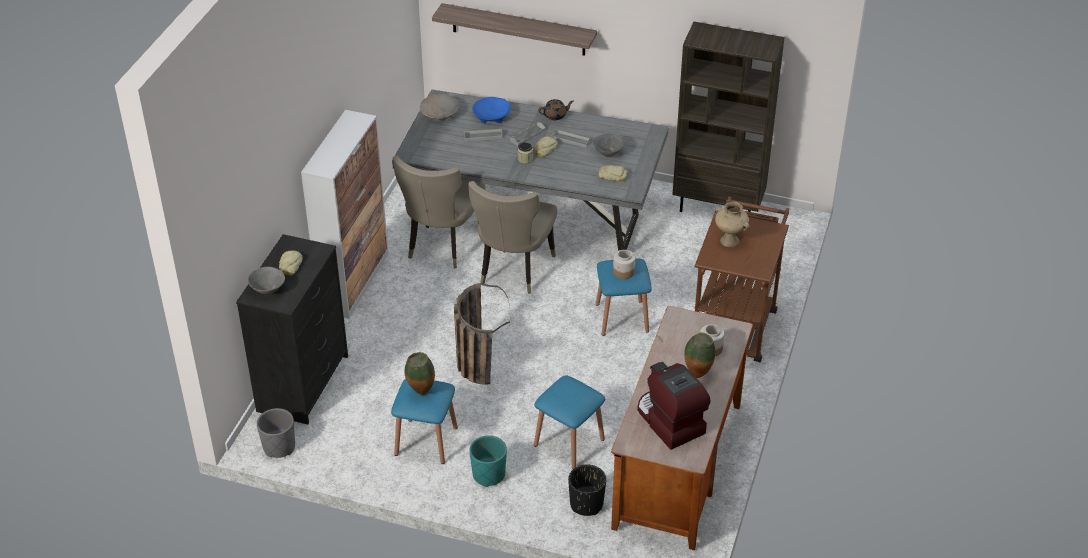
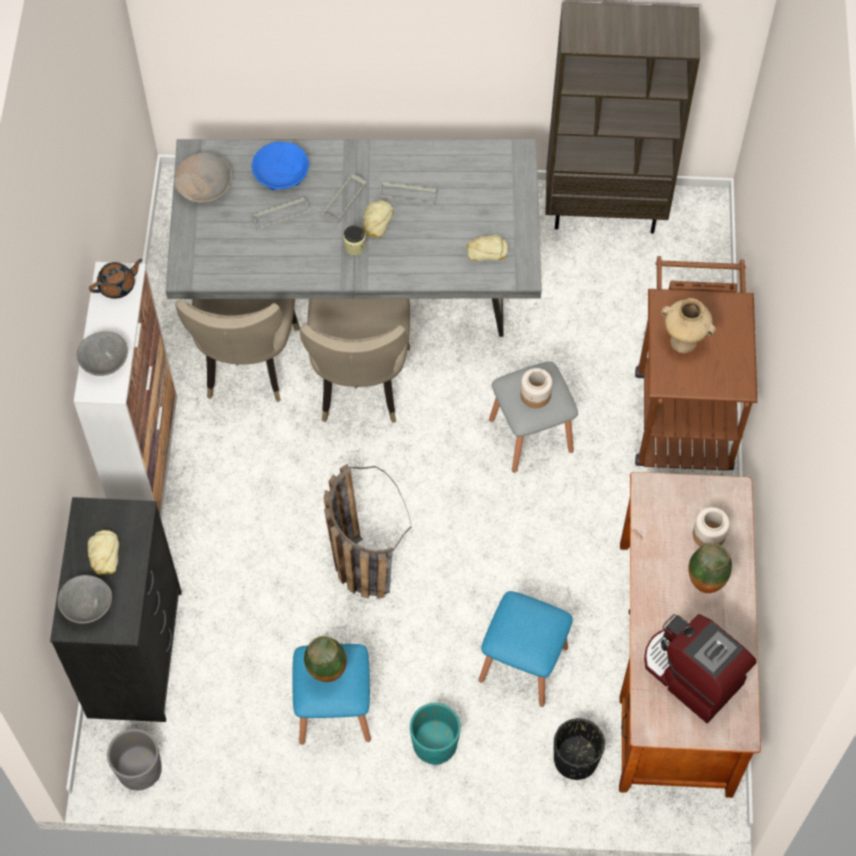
camera: 15 degrees left, 20 degrees up
shelf [432,3,597,56] -> none
brown teapot [538,99,574,120] -> brown teapot moved to [89,259,142,299]
grey bowl [593,134,625,157] -> grey bowl moved to [76,331,128,376]
blue stool [596,258,652,336] -> grey stool [489,361,578,472]

